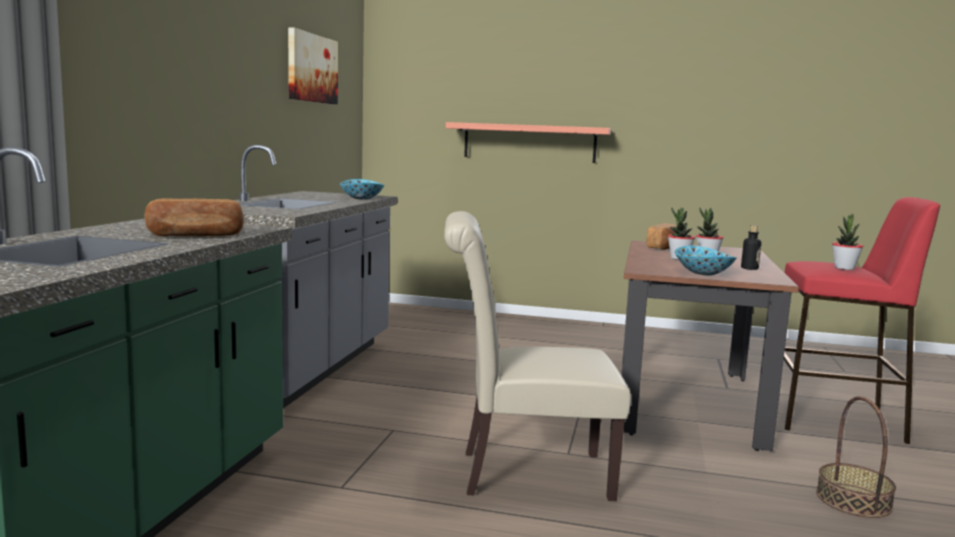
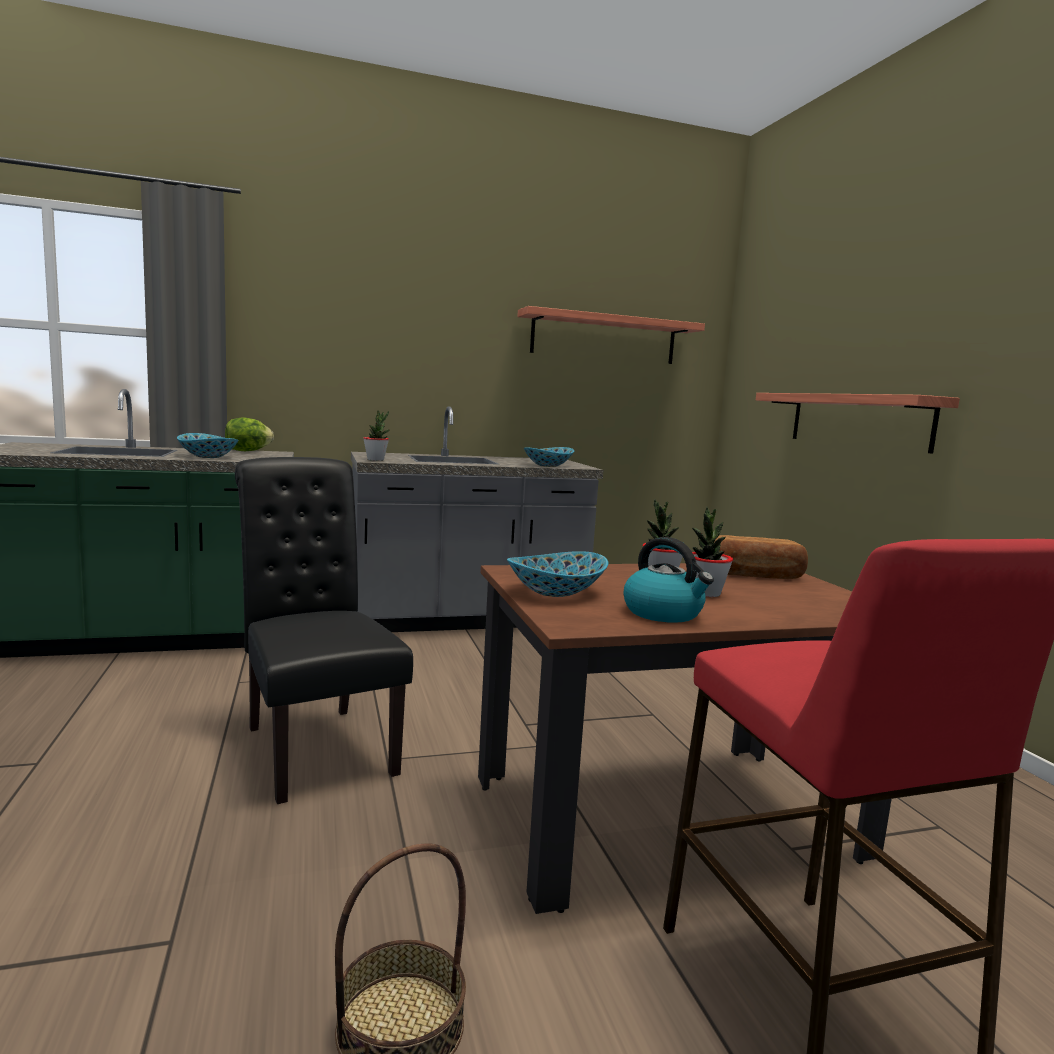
camera: 60 degrees right, 0 degrees up
bread [145,198,244,237] -> bowl [177,433,239,458]
picture [288,28,338,104] -> shelf [517,306,705,364]
beige chair [444,211,631,501] -> black chair [235,457,413,804]
bottle [741,225,761,270] -> kettle [624,537,714,623]
potted plant [832,214,863,270] -> potted plant moved to [363,410,390,461]
none -> lettuce [225,418,274,451]

